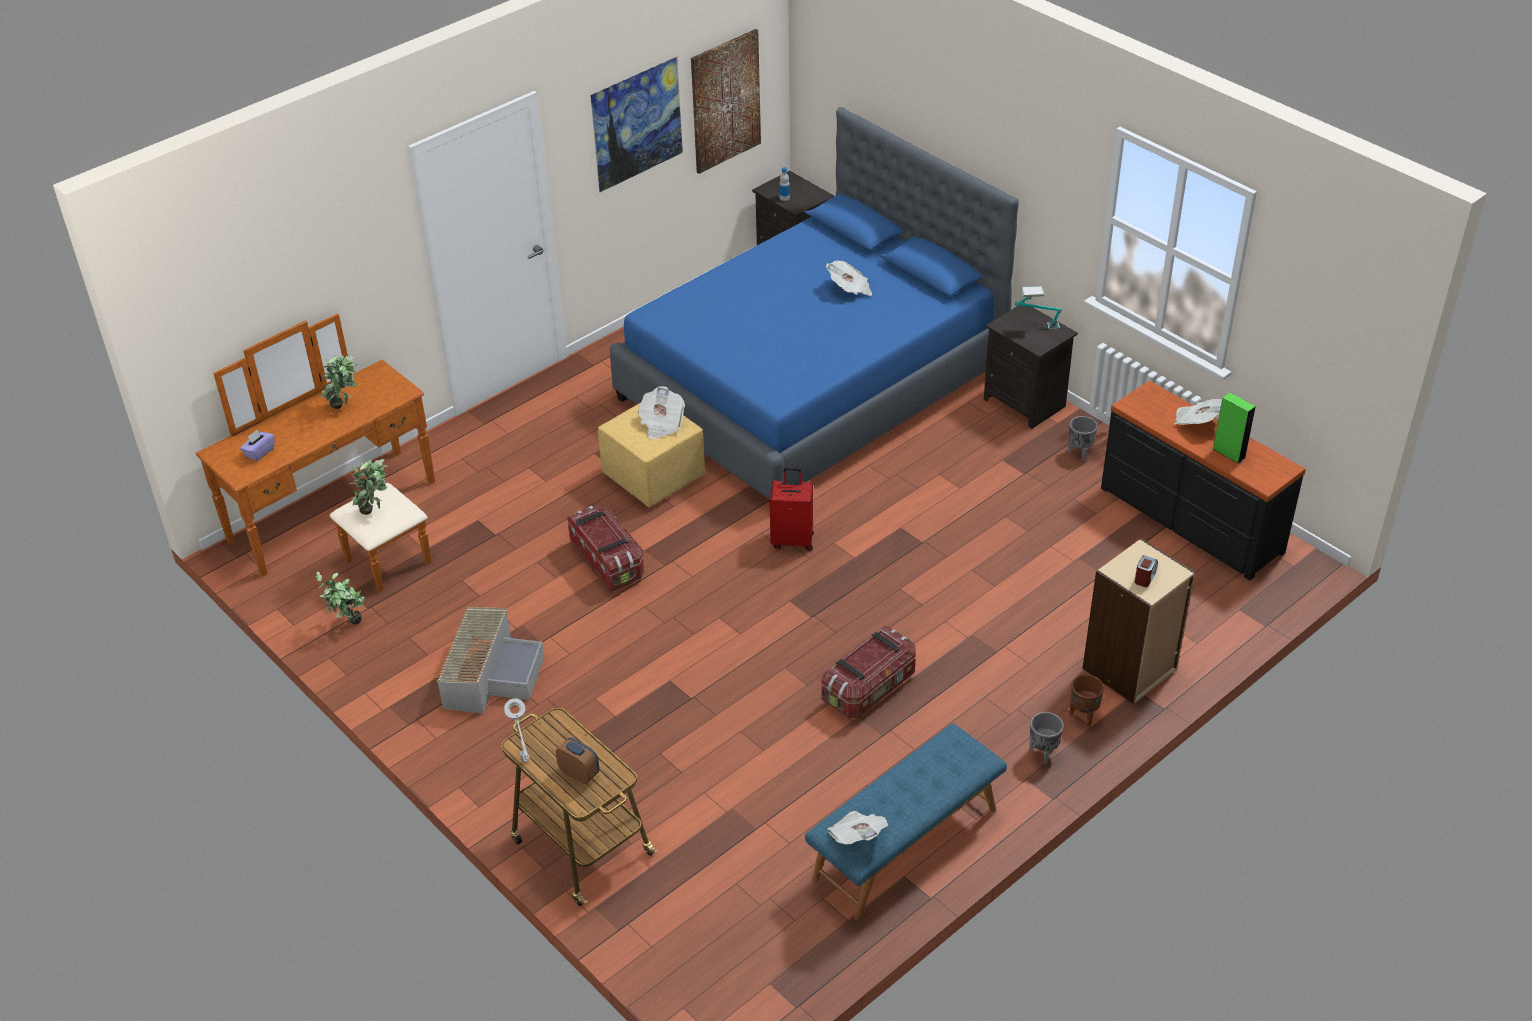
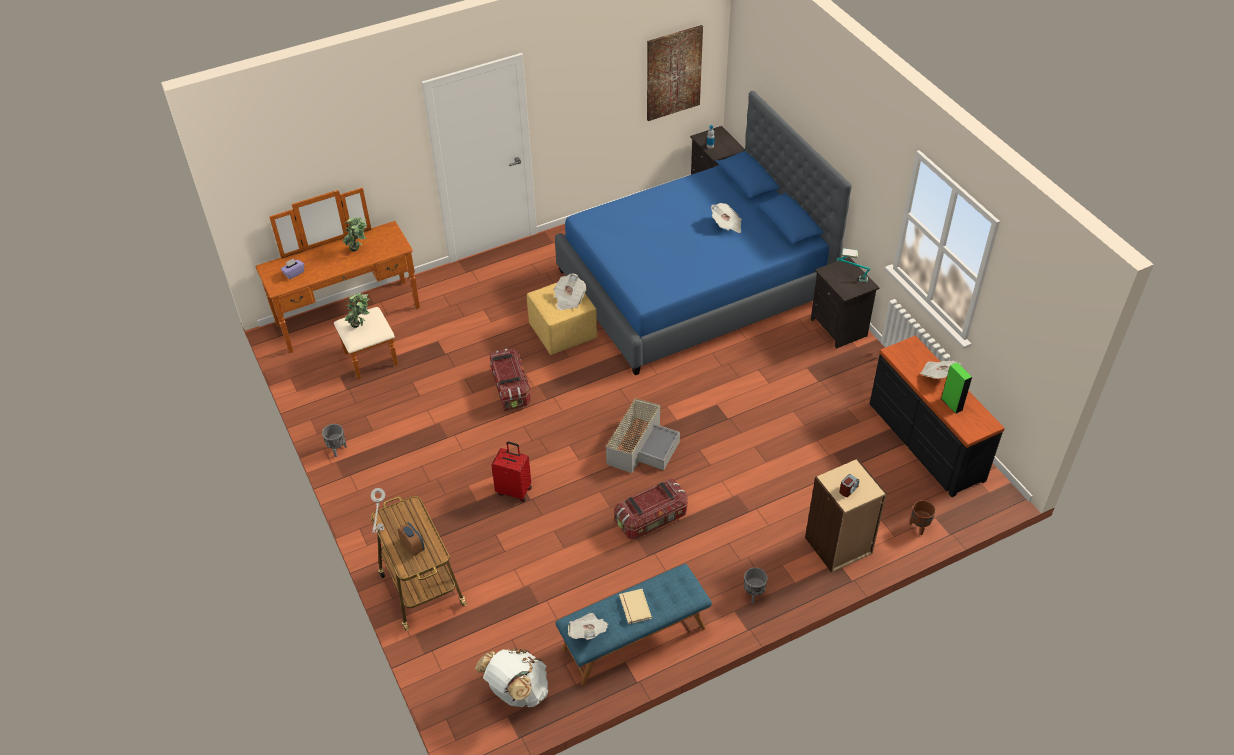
camera: 15 degrees right, 5 degrees up
potted plant [316,571,365,624] -> none
grey storage box [436,607,544,713] -> grey storage box moved to [606,398,680,473]
picture [590,57,683,193] -> none
red suitcase [770,467,814,551] -> red suitcase moved to [491,442,532,502]
grey planter [1068,416,1098,461] -> grey planter moved to [322,424,347,457]
brown planter [1070,675,1104,726] -> brown planter moved to [910,500,936,535]
none -> white backpack [475,648,548,707]
none -> beige book [619,589,652,624]

